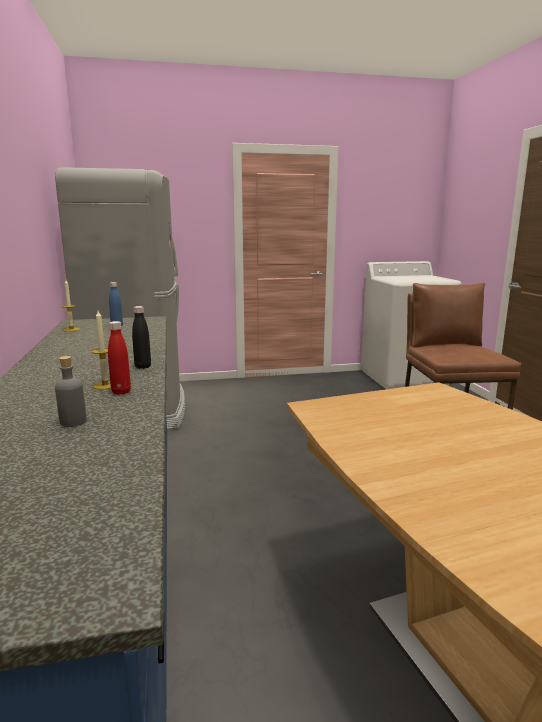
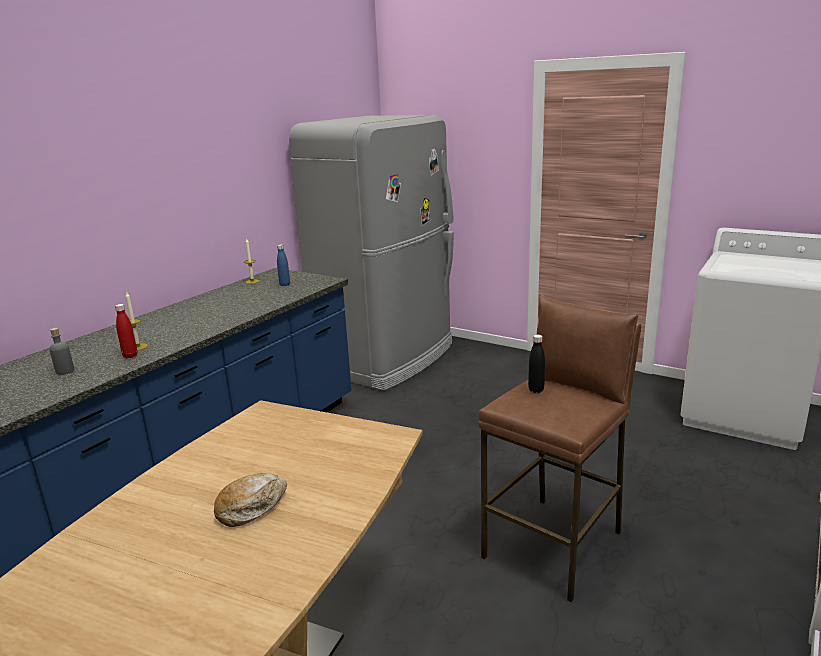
camera: 45 degrees right, 5 degrees up
black bottle [132,306,151,369] -> black bottle moved to [528,334,545,393]
none -> bread [214,473,287,527]

